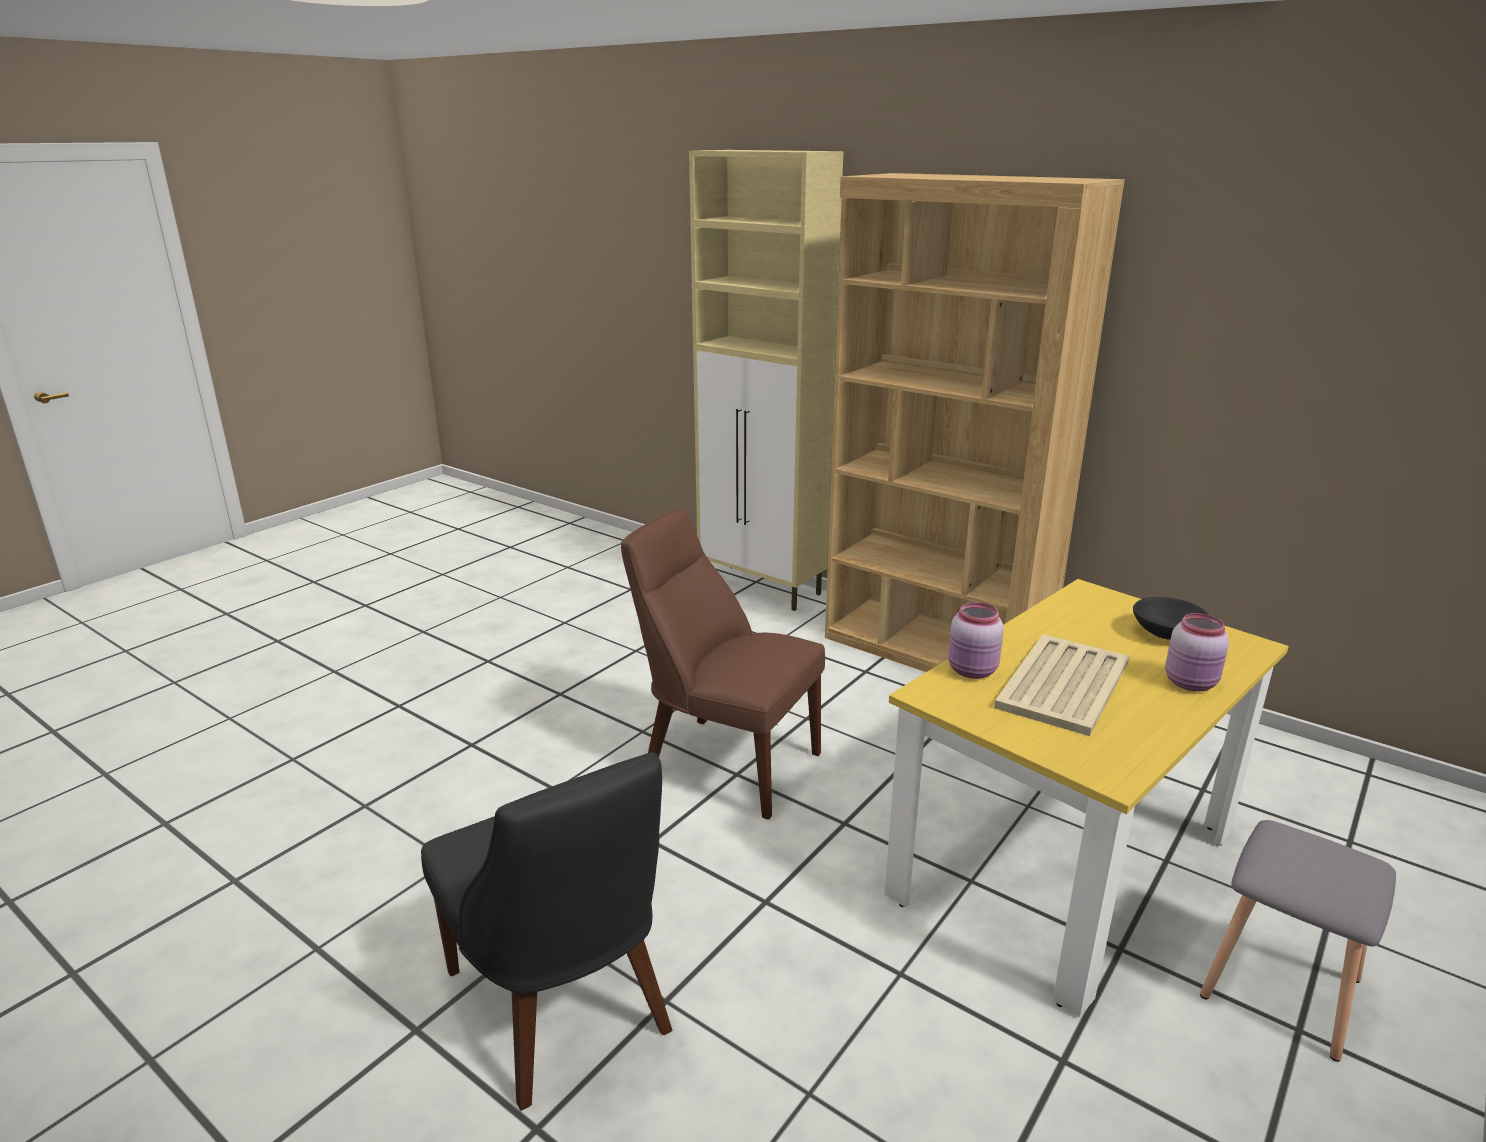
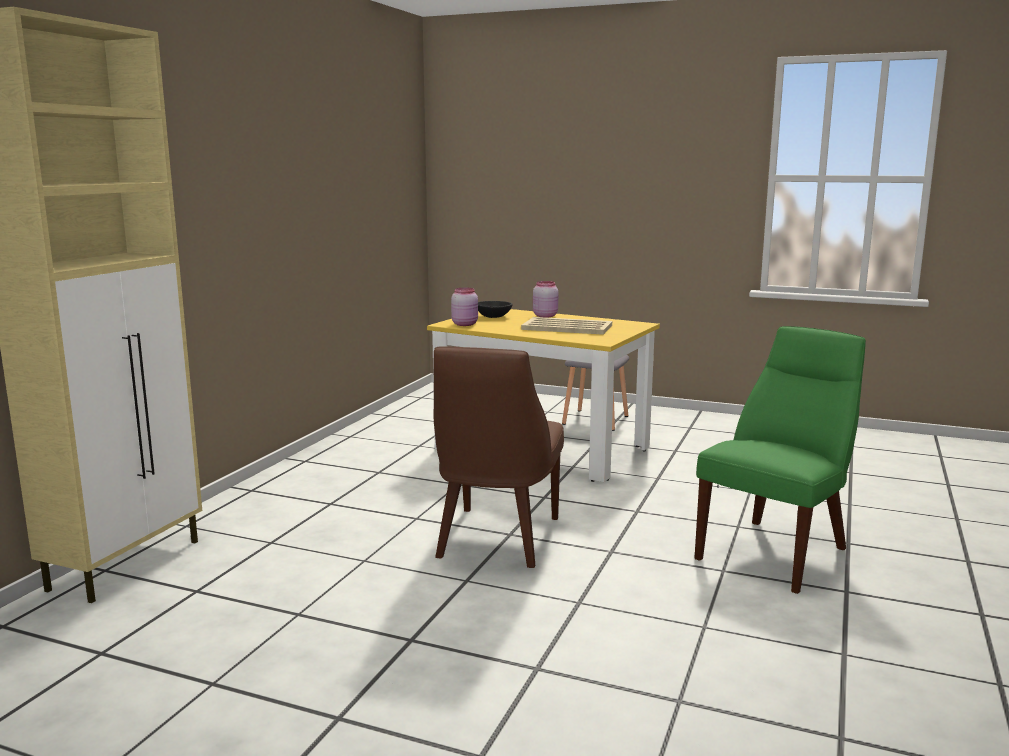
camera: 105 degrees left, 10 degrees down
black chair [421,752,673,1111] -> green chair [694,326,866,594]
brown bookcase [825,173,1125,672] -> none
pink jar [948,602,1004,679] -> pink jar moved to [451,288,478,326]

